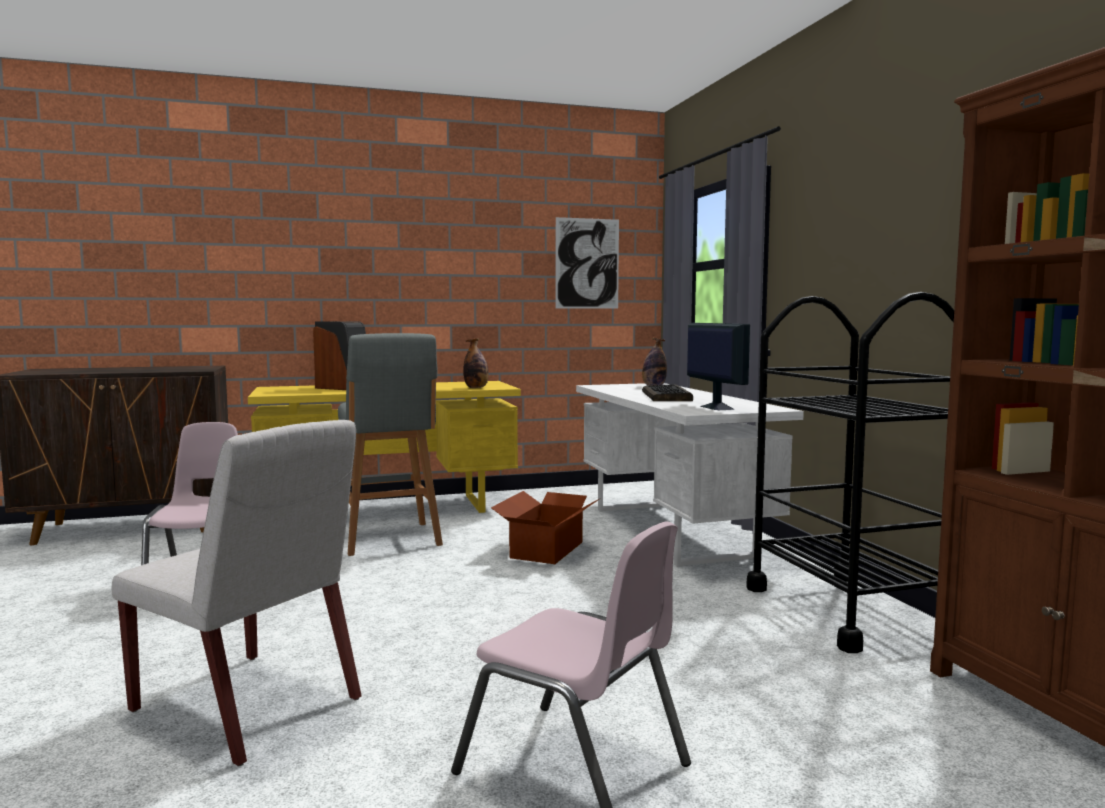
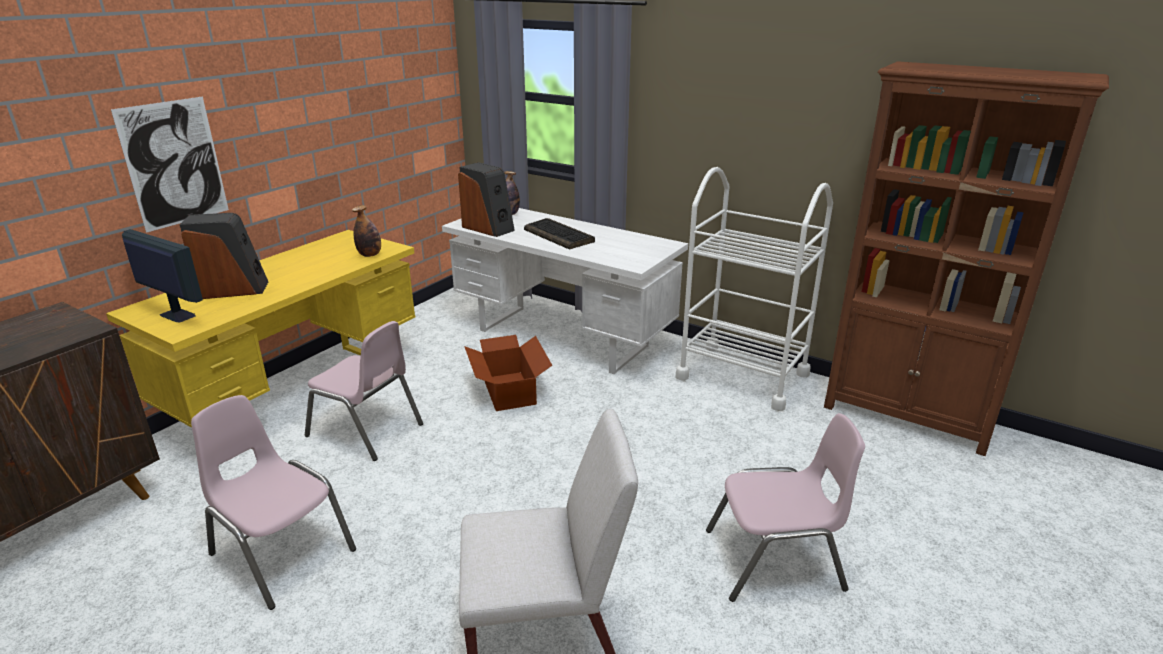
camera: 40 degrees left, 20 degrees up
grey stool [338,333,443,556] -> pink chair [305,321,423,461]
picture [556,217,619,309] -> picture moved to [111,96,229,233]
monitor [687,323,750,410] -> monitor moved to [122,229,203,322]
black cart [746,292,954,653] -> white cart [675,167,833,411]
none -> speaker [458,162,515,237]

